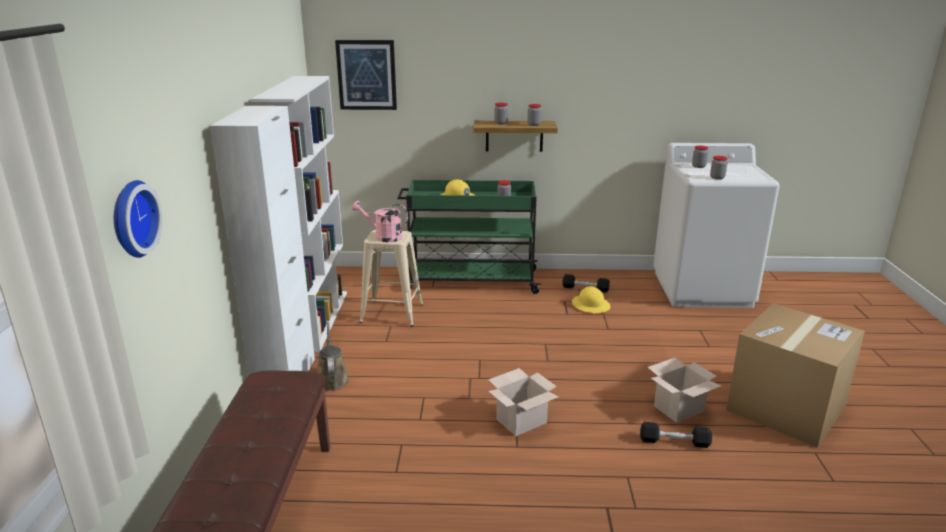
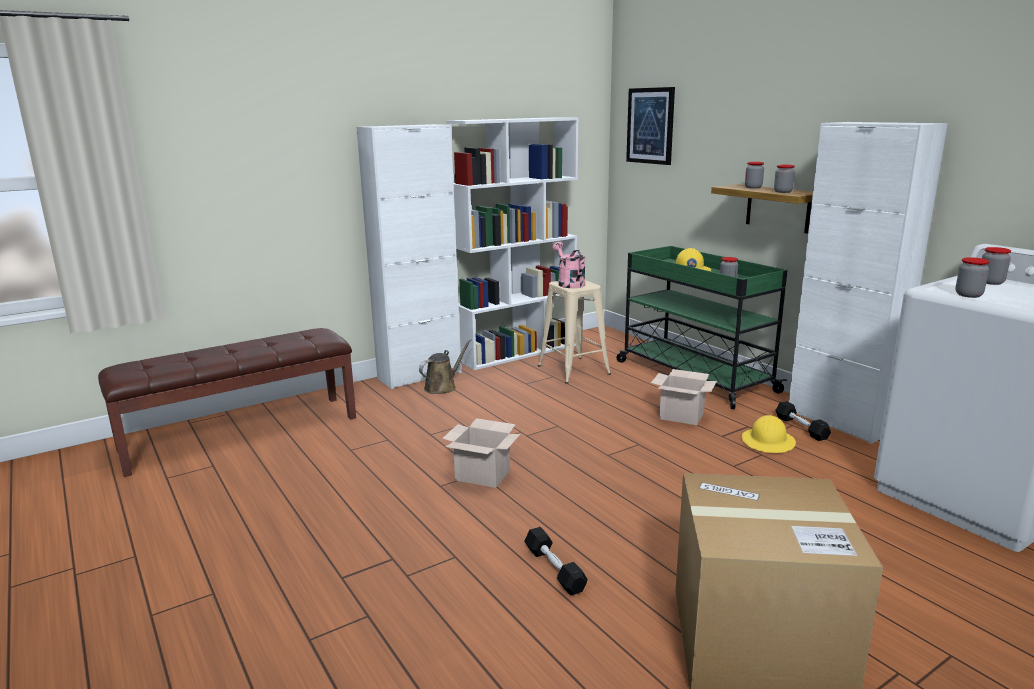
camera: 55 degrees right, 5 degrees down
wall clock [114,180,162,258] -> none
cardboard box [647,358,721,423] -> cardboard box moved to [651,369,717,425]
none -> white cabinet [789,122,948,444]

